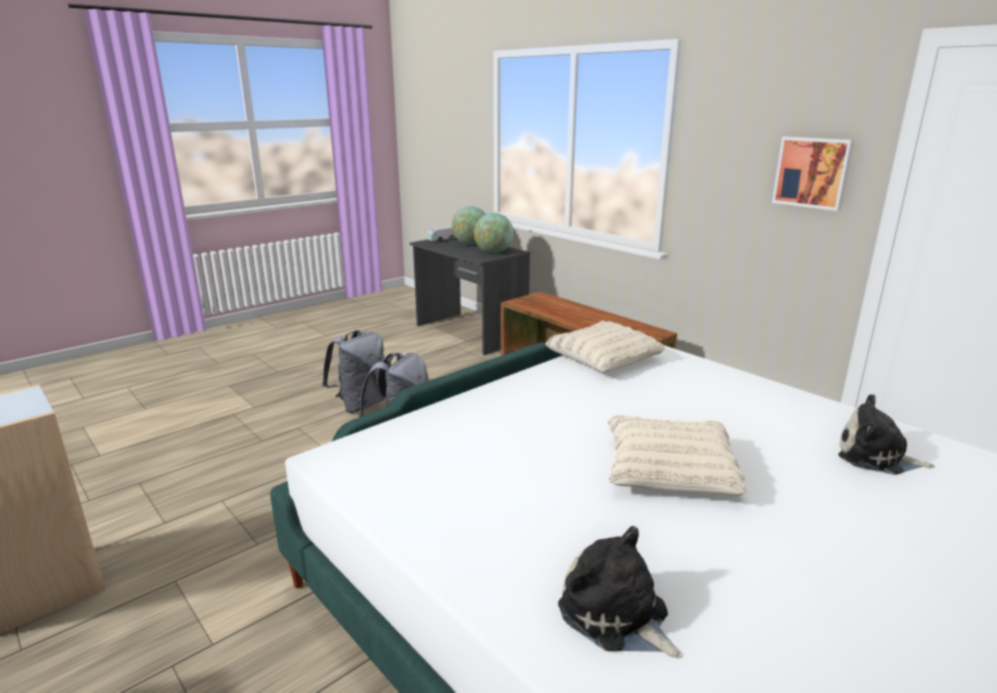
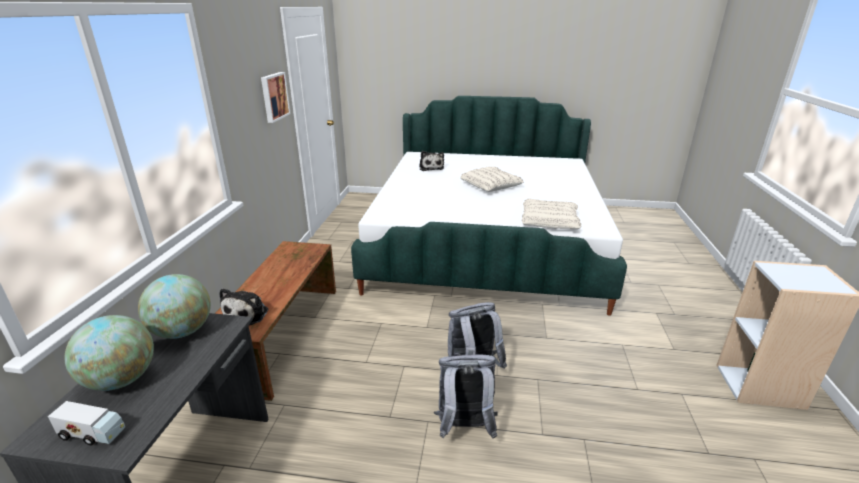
camera: 130 degrees left, 5 degrees up
beige pillow [546,321,665,373] -> beige pillow moved to [522,198,582,229]
plush toy [558,526,684,658] -> plush toy moved to [219,288,268,326]

